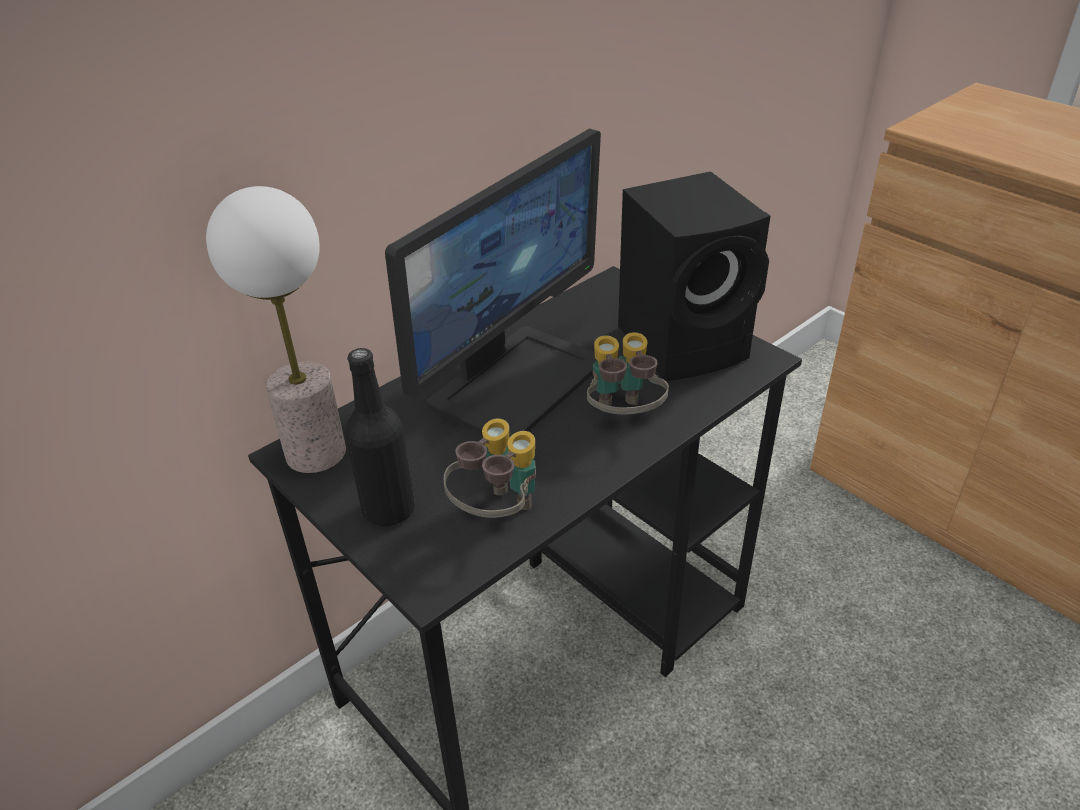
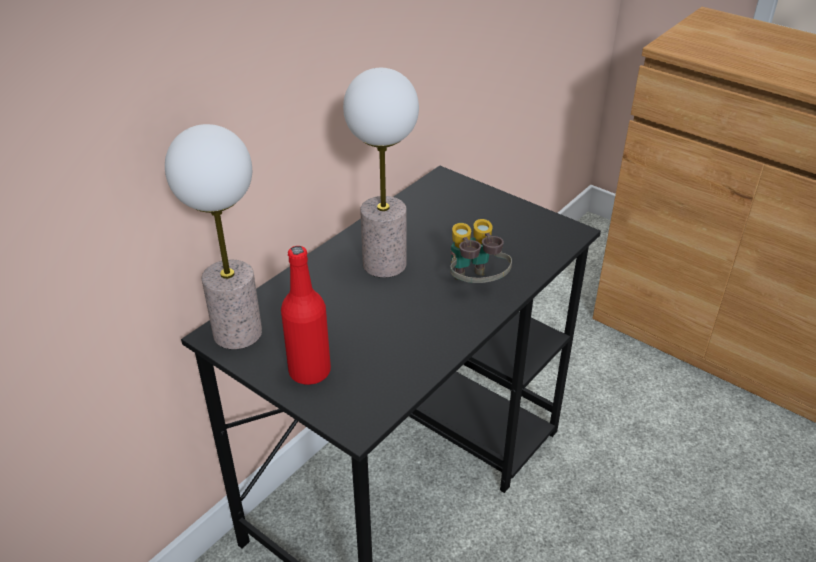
camera: 10 degrees left, 0 degrees up
black bottle [345,348,415,526] -> red bottle [281,246,331,385]
monitor [385,129,601,438] -> table lamp [343,68,419,278]
binoculars [444,419,536,518] -> none
black speaker [618,171,770,381] -> none

